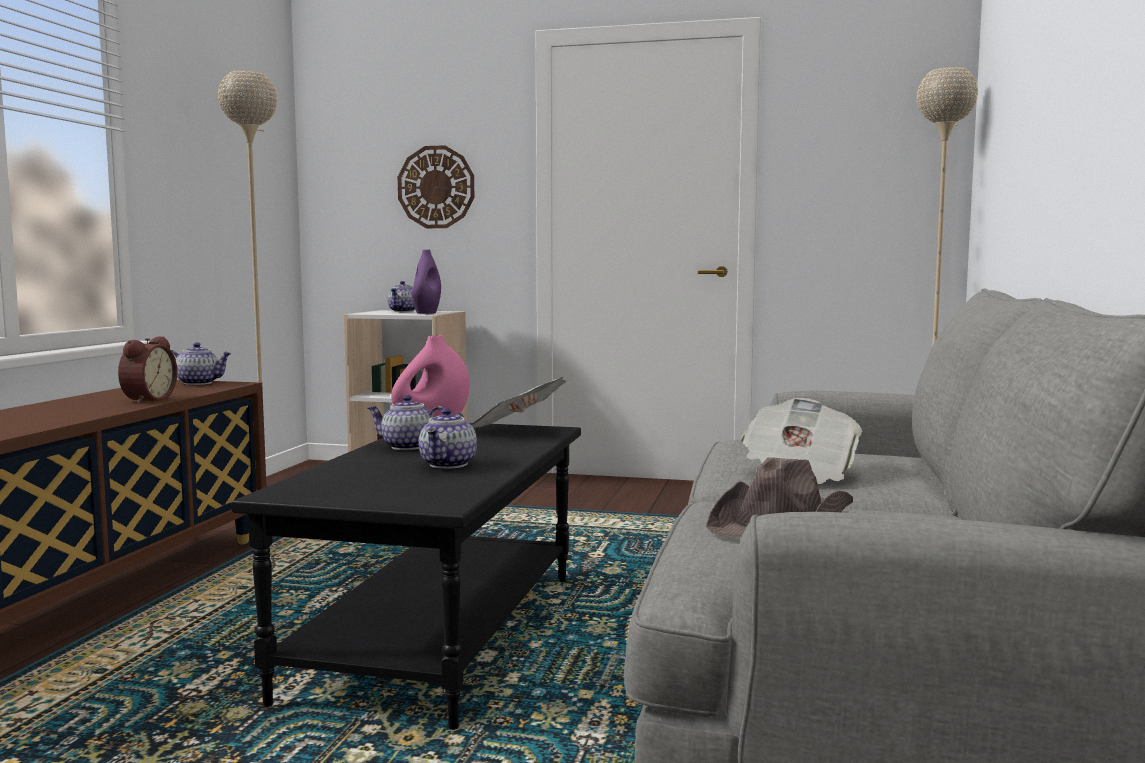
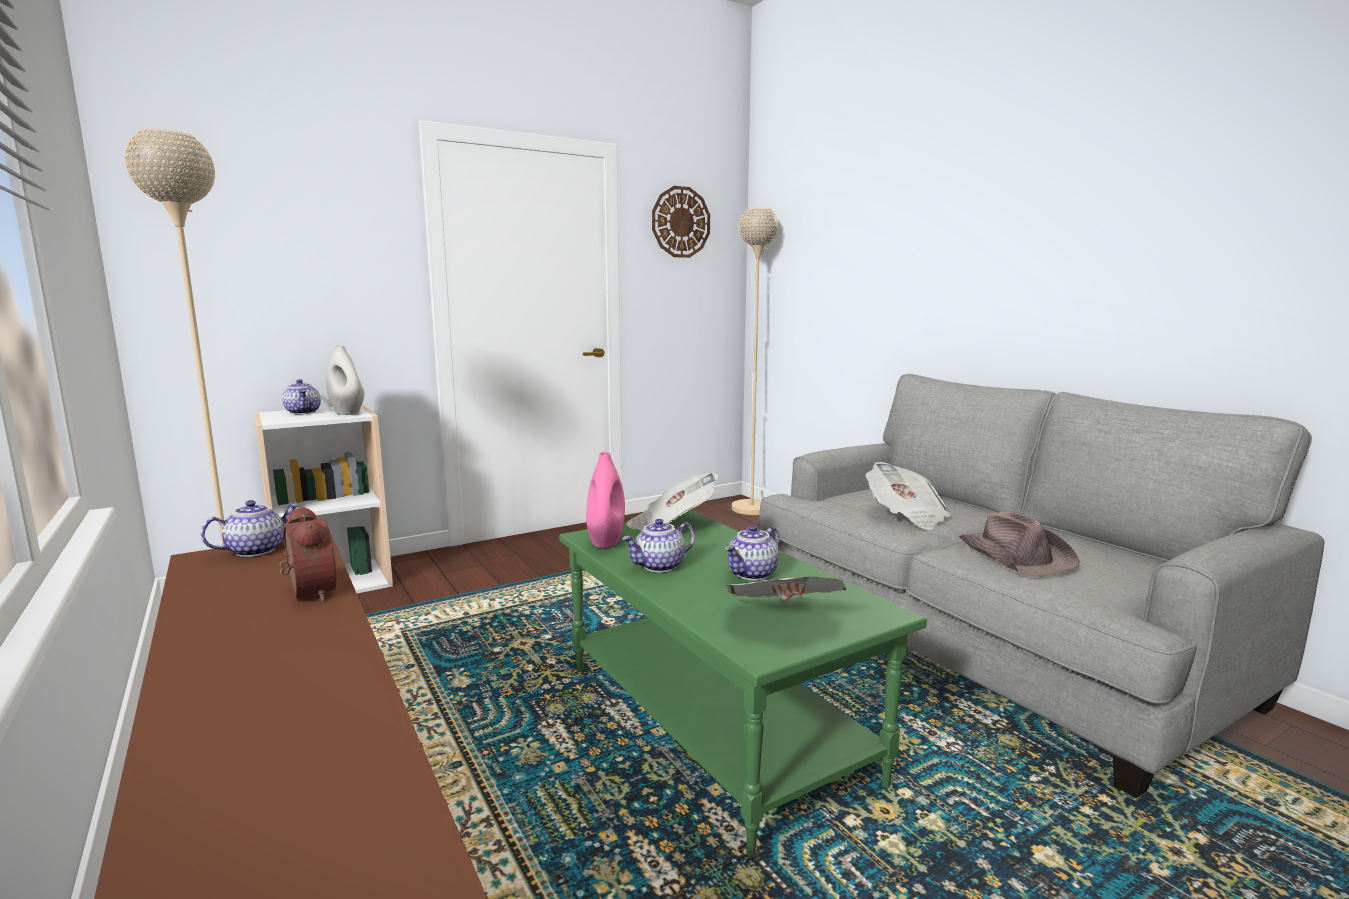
camera: 45 degrees left, 5 degrees up
black coffee table [232,423,581,730] -> green coffee table [559,510,927,856]
wall clock [398,145,474,228] -> wall clock moved to [652,186,710,258]
purple vase [412,250,441,314] -> white vase [326,345,365,415]
teapot [419,408,477,469] -> teapot turned 75 degrees clockwise [725,525,780,581]
none -> newspaper [726,577,847,601]

